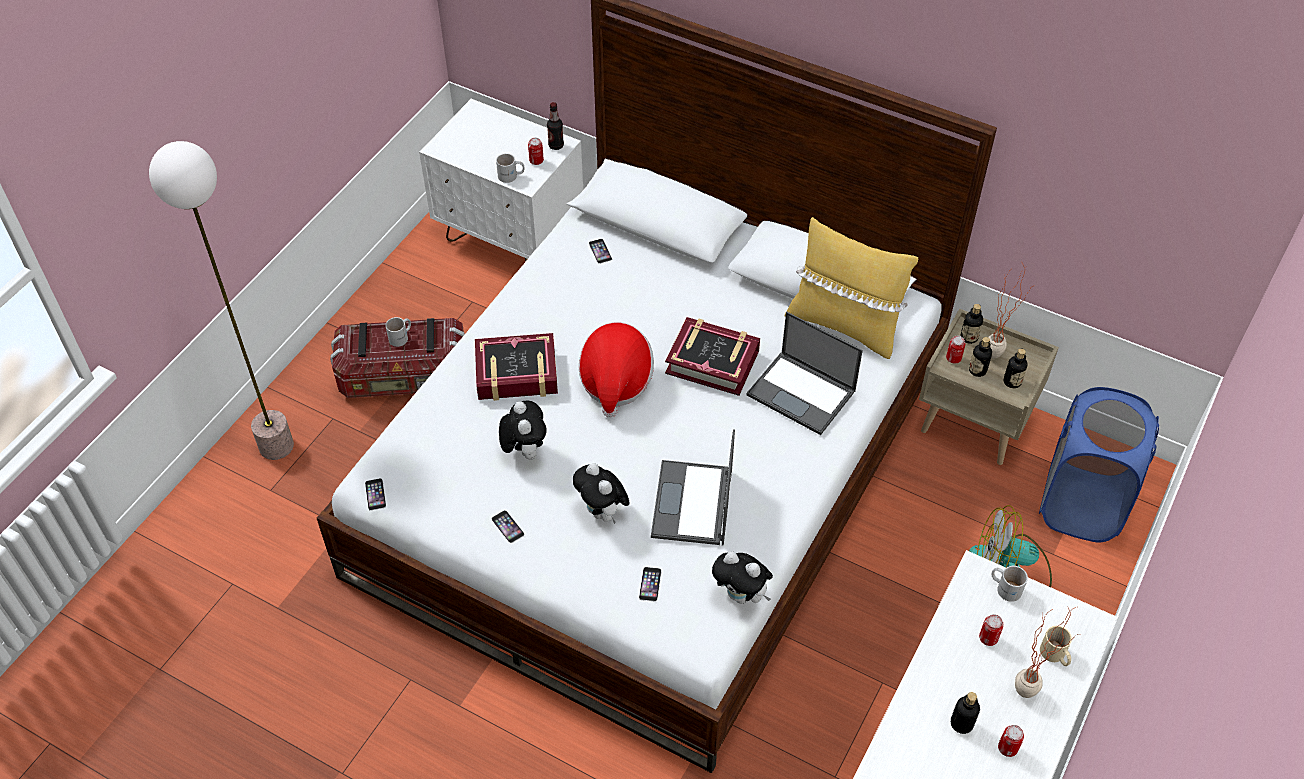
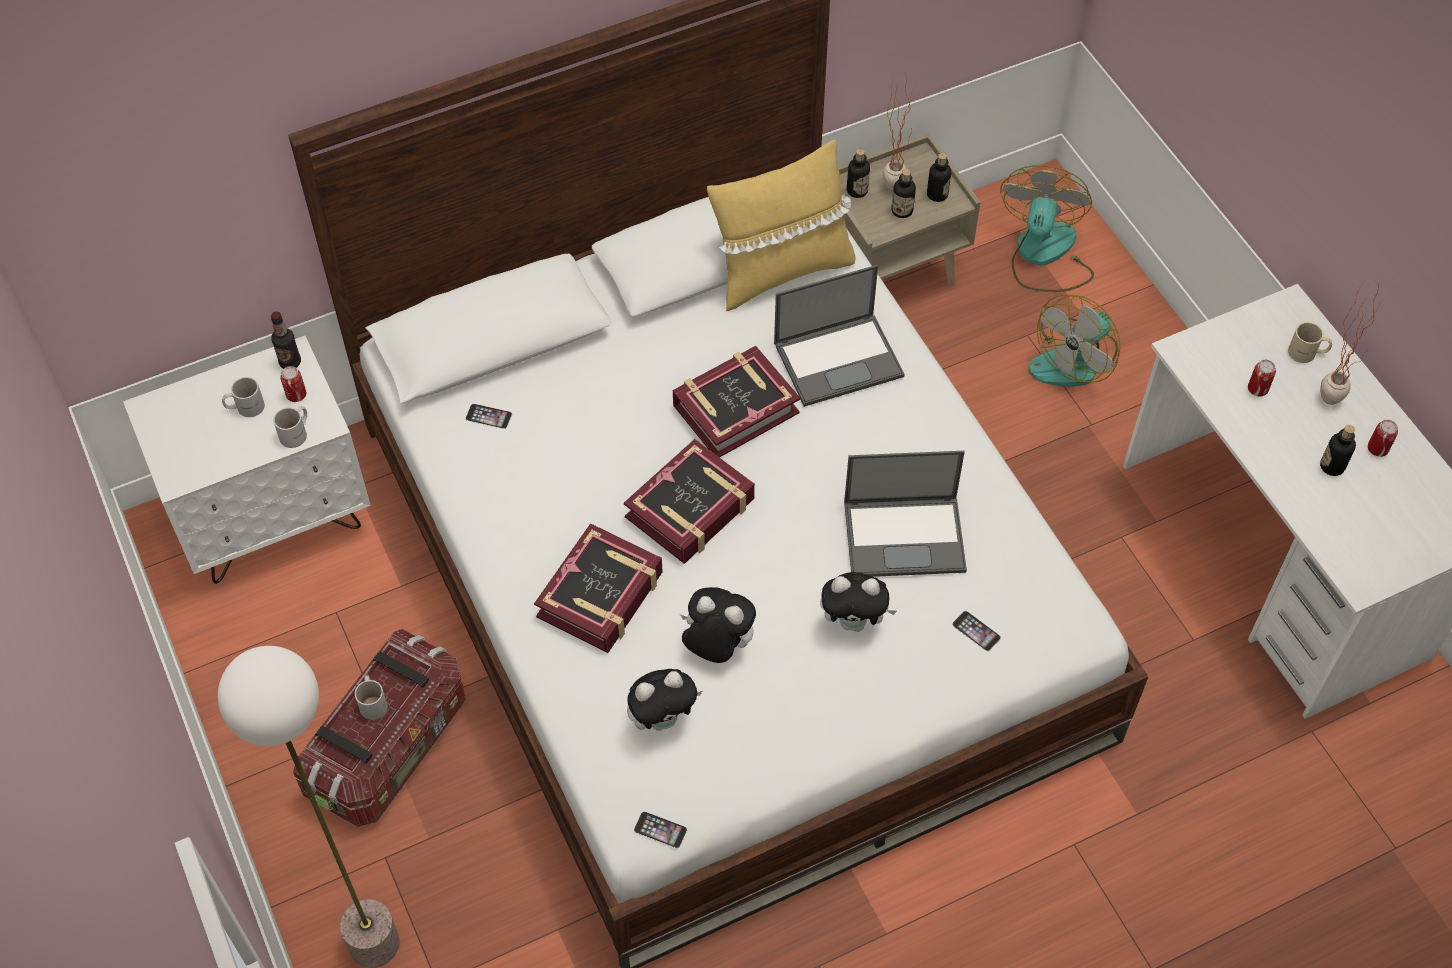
camera: 55 degrees left, 5 degrees up
phone [491,510,524,543] -> none
hat [579,322,654,418] -> book [624,439,755,564]
laptop [651,430,735,546] -> laptop turned 45 degrees counterclockwise [844,451,967,577]
plush toy [712,551,773,604] -> plush toy moved to [627,669,702,731]
can [946,336,965,363] -> none
white mug [991,566,1028,602] -> white mug moved to [222,377,265,417]
blue laundry basket [1039,387,1159,542] -> fan [1000,165,1094,292]

